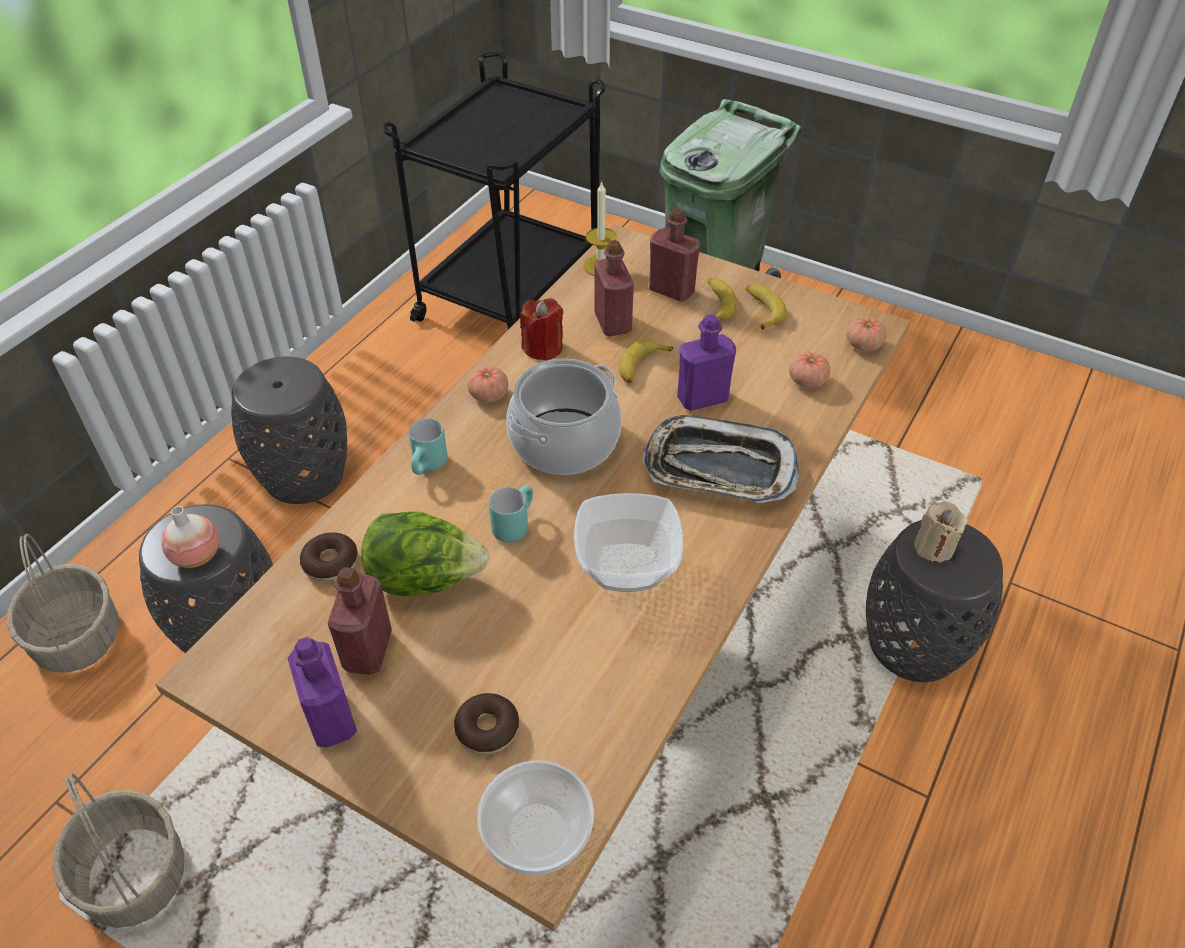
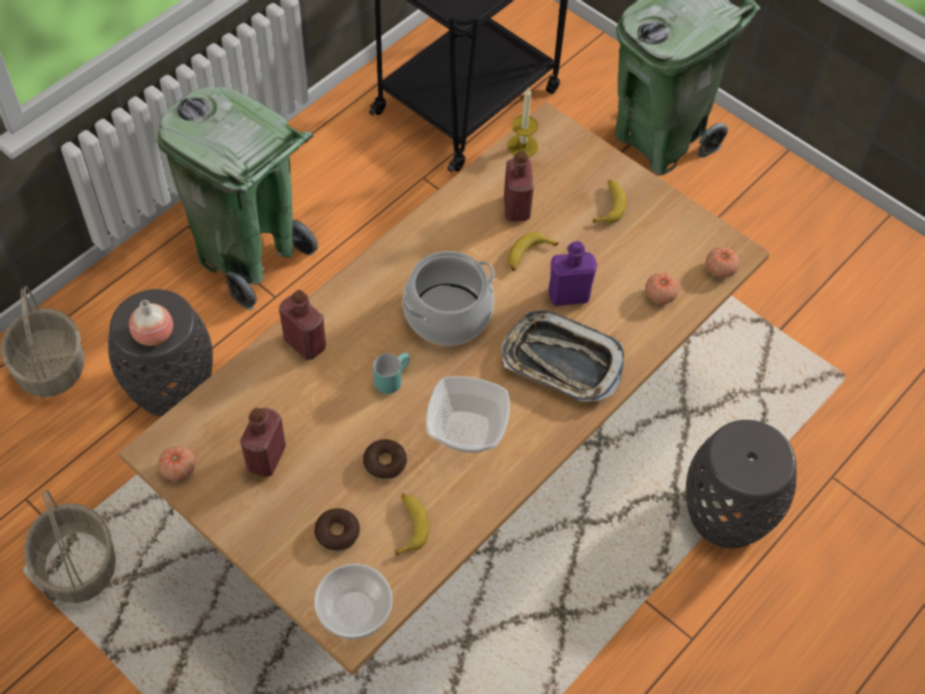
camera: 10 degrees right, 10 degrees up
grey stool [231,356,347,504] -> green trash can [157,87,318,310]
purple bottle [287,637,357,747] -> none
donut [300,532,358,581] -> donut moved to [363,439,407,480]
lettuce [361,512,489,596] -> none
turquoise mug [409,418,448,475] -> none
tomato [467,366,508,402] -> tomato moved to [158,446,196,481]
red candle [520,298,563,361] -> none
red bottle [649,208,700,302] -> red bottle moved to [279,290,326,360]
banana [746,284,787,330] -> banana moved to [396,493,429,556]
beige candle [914,501,968,562] -> none

